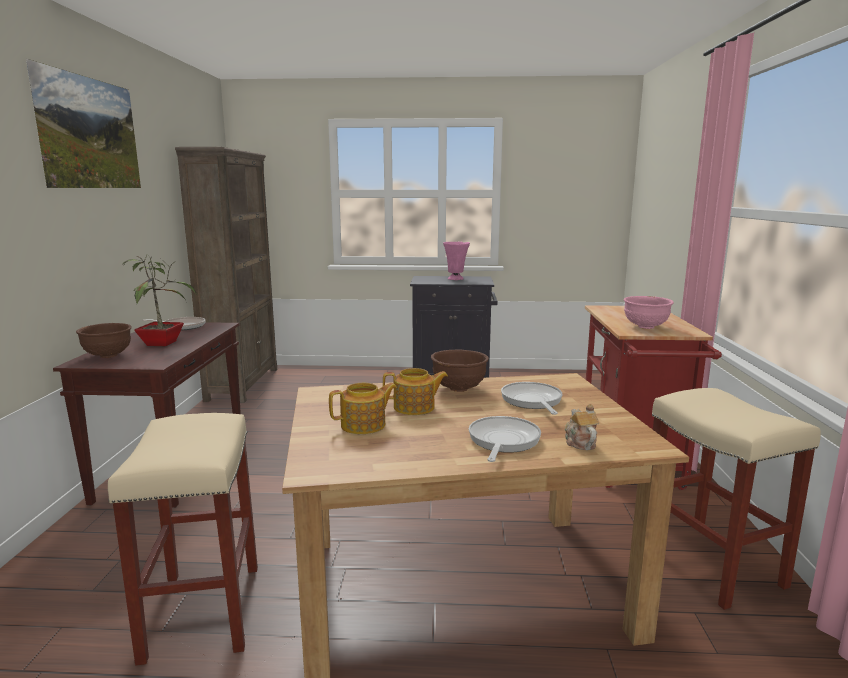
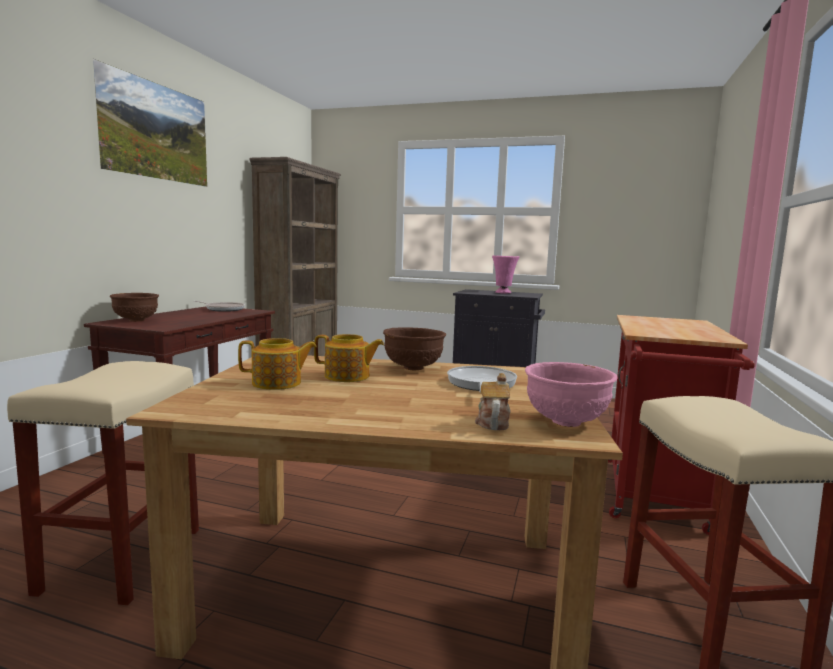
camera: 15 degrees right, 5 degrees down
potted plant [121,255,197,346] -> none
frying pan [469,416,541,462] -> none
pink bowl [624,296,674,329] -> pink bowl moved to [525,362,618,427]

